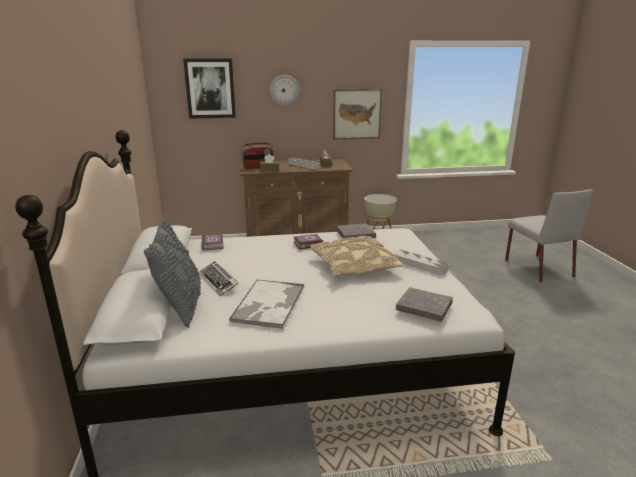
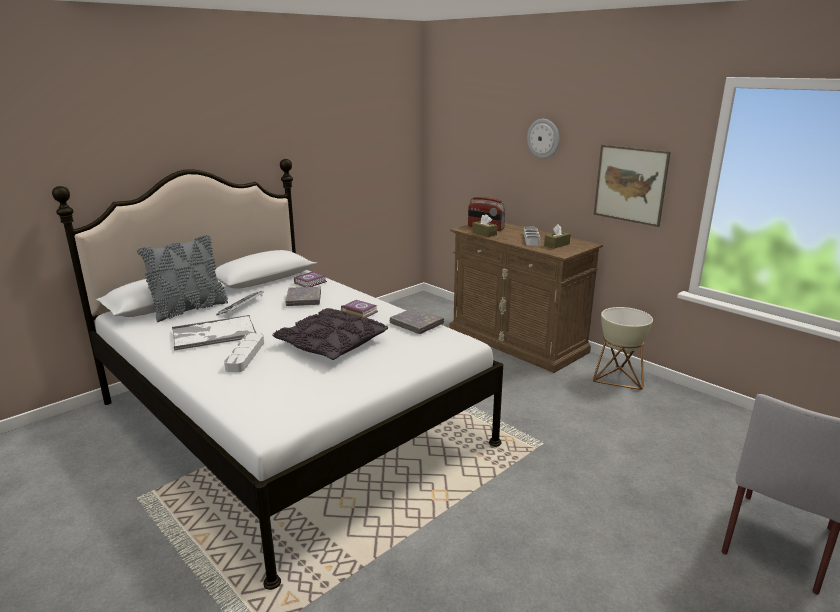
camera: 55 degrees right, 0 degrees up
picture [183,58,236,119] -> none
beige pillow [310,236,404,277] -> black pillow [272,308,388,360]
grey tray [393,250,448,275] -> grey tray moved to [224,333,264,372]
grey book [396,287,453,321] -> grey book moved to [285,287,321,306]

